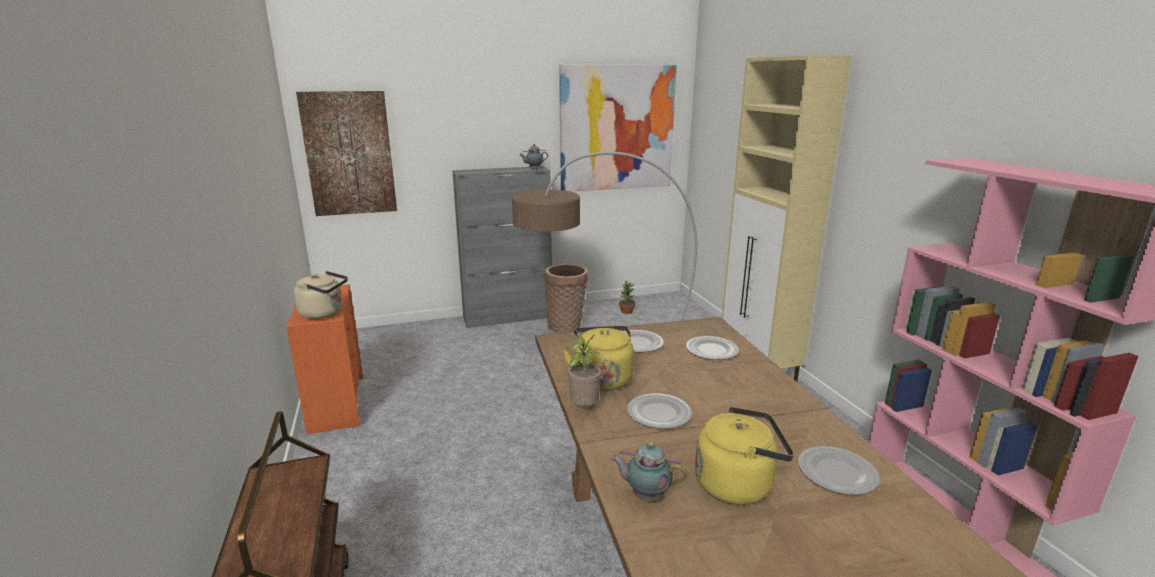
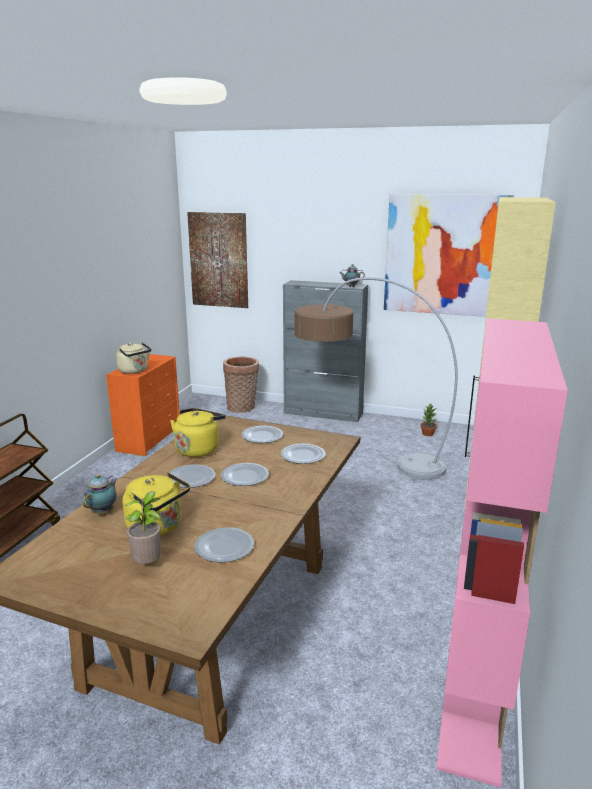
camera: 35 degrees right, 0 degrees up
basket [544,264,588,333] -> basket moved to [223,357,259,413]
potted plant [567,333,601,406] -> potted plant moved to [124,491,161,564]
teapot [610,442,687,501] -> teapot turned 60 degrees clockwise [83,474,118,515]
none -> plate [221,463,269,486]

